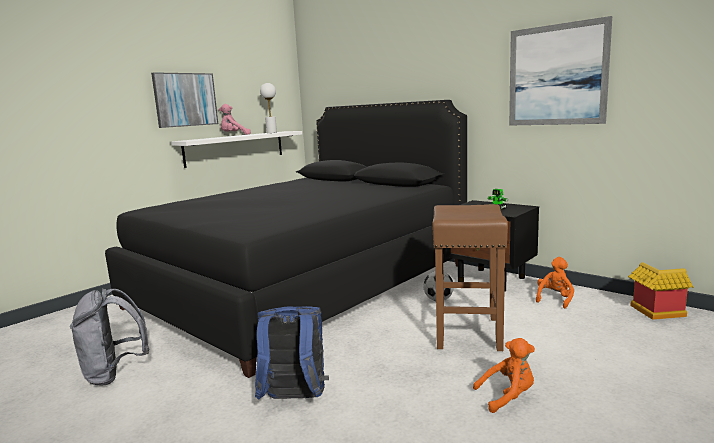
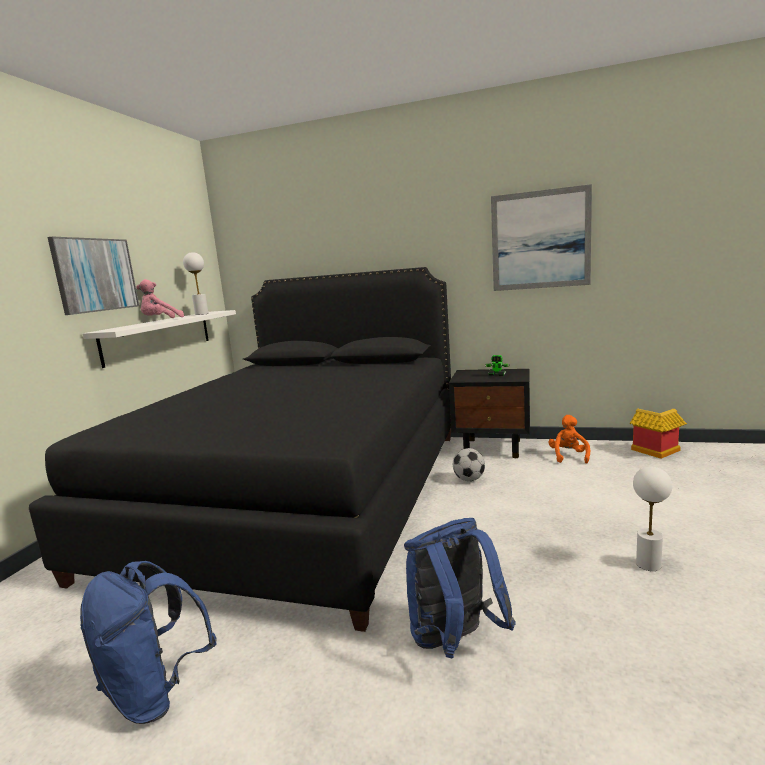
camera: 25 degrees left, 0 degrees up
grey backpack [70,288,150,386] -> blue backpack [80,561,217,724]
brown stool [432,204,508,351] -> none
orange plush toy [473,338,535,413] -> white table lamp [633,467,672,571]

